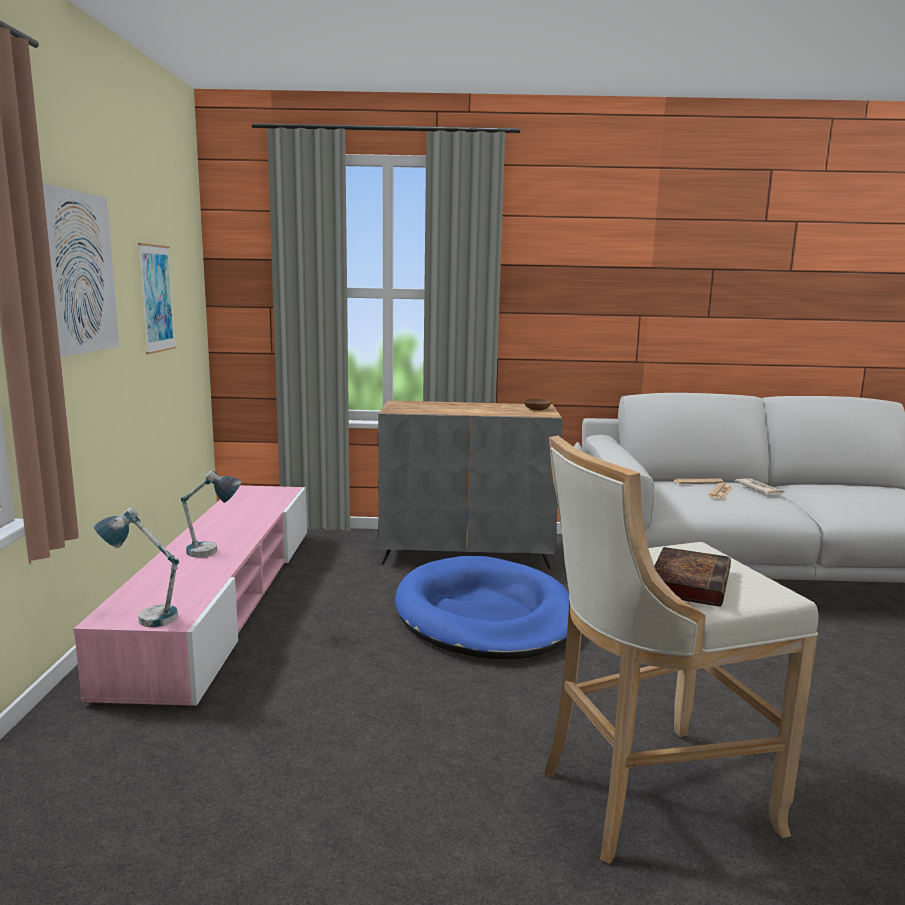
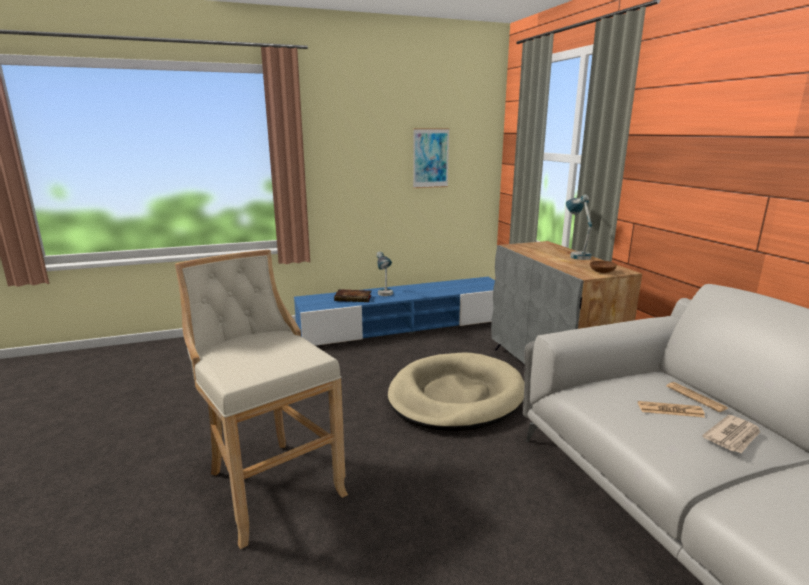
camera: 70 degrees right, 5 degrees up
picture [43,183,119,357] -> none
pink tv stand [73,486,307,708] -> blue tv stand [294,277,495,346]
table lamp [94,507,179,627] -> table lamp moved to [566,195,592,260]
blue dog bed [395,556,569,659] -> beige dog bed [388,353,525,431]
book [654,547,731,607] -> book moved to [334,289,371,302]

